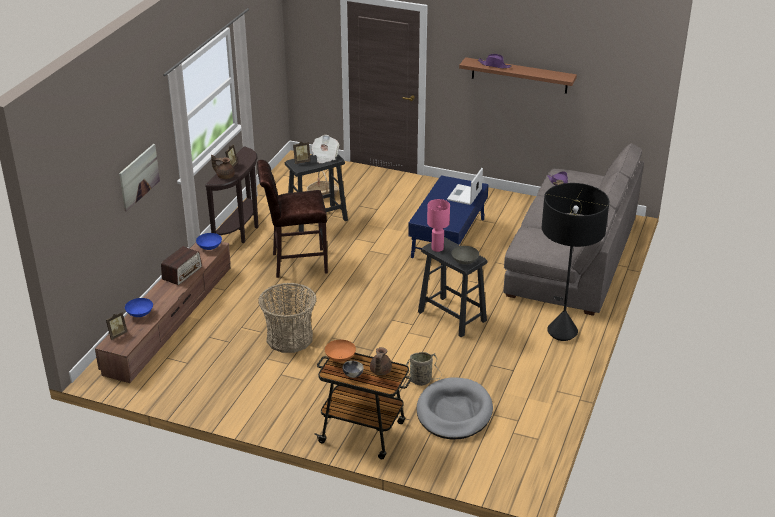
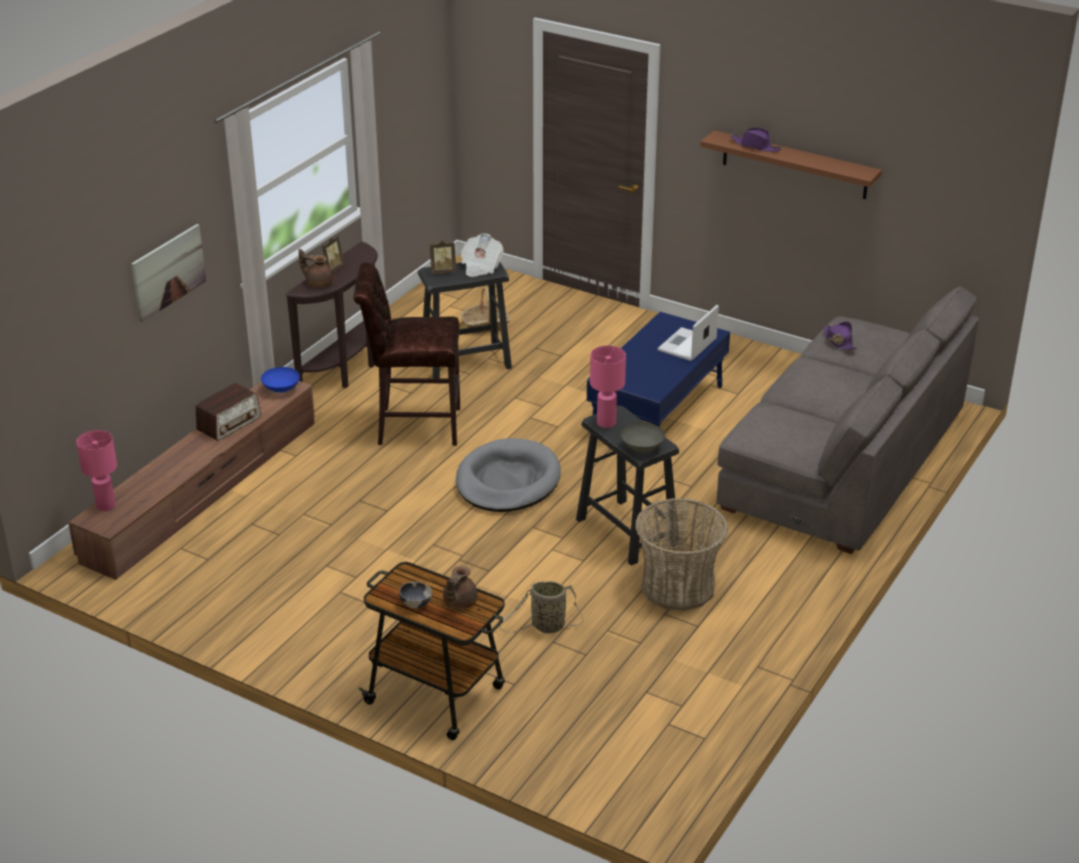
camera: 10 degrees right, 0 degrees up
picture frame [106,312,127,340] -> pink table lamp [76,430,117,511]
blue bowl [125,298,153,317] -> none
basket [258,283,317,353] -> basket moved to [635,498,728,611]
orange bowl [325,340,356,362] -> none
grey dog bed [417,378,493,439] -> grey dog bed moved to [456,438,561,512]
black floor lamp [542,183,609,341] -> none

